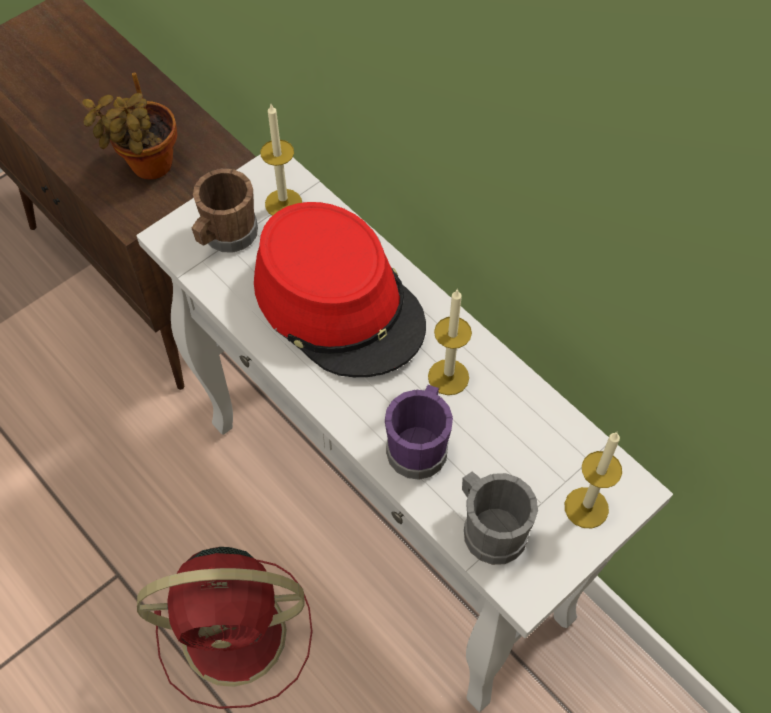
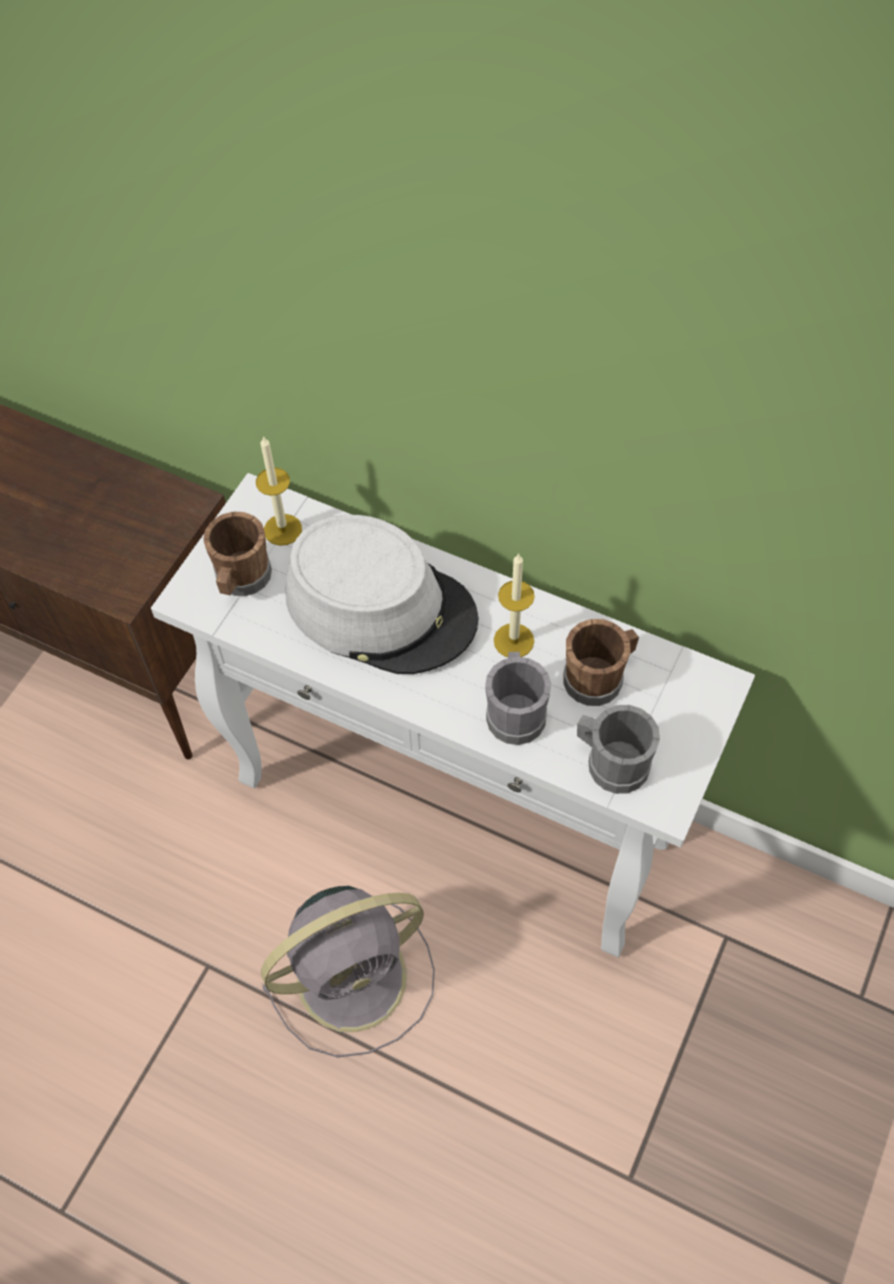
camera: 20 degrees left, 0 degrees up
potted plant [82,72,177,180] -> none
red fan [137,547,313,709] -> grey fan [261,886,435,1058]
red hat [254,202,426,377] -> grey hat [285,515,479,674]
purple mug [385,385,453,480] -> grey mug [485,652,551,745]
candle [565,432,622,528] -> none
none -> brown mug [563,619,639,706]

